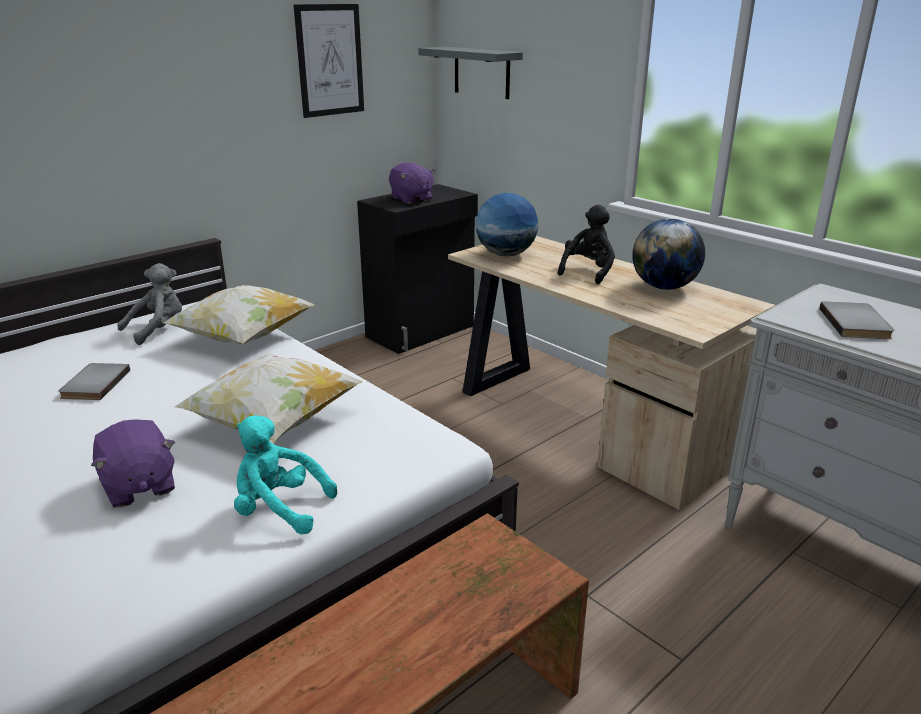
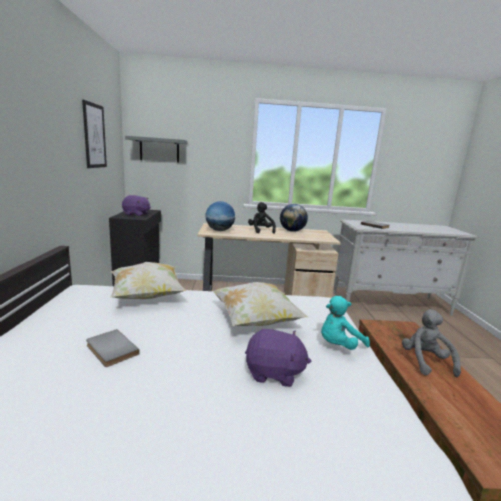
camera: 50 degrees left, 10 degrees down
grey plush toy [117,263,182,345] -> grey plush toy moved to [402,309,461,377]

